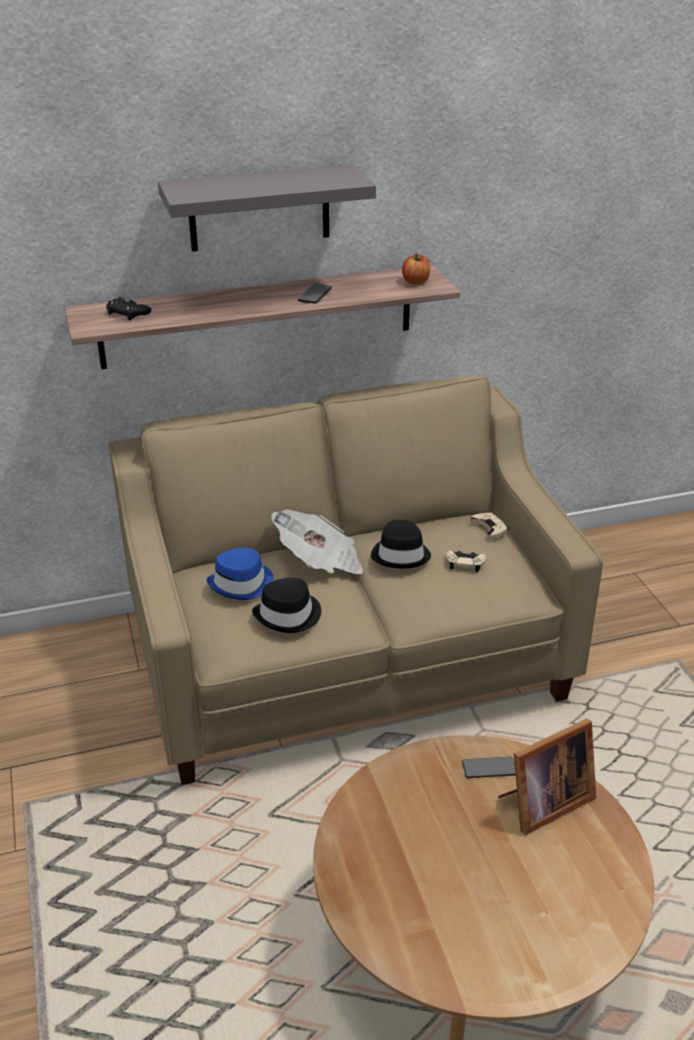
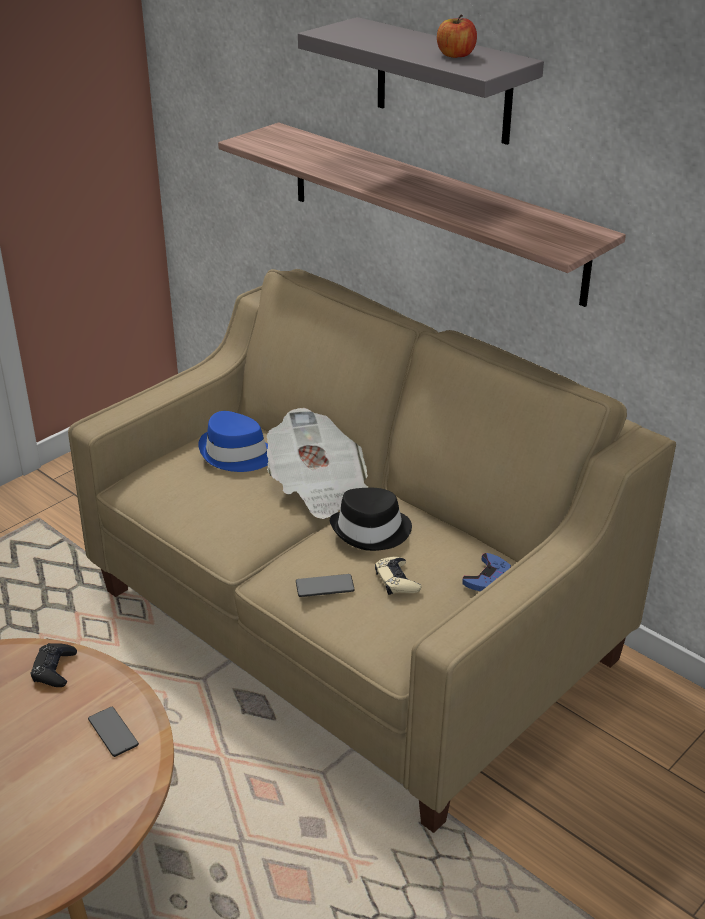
camera: 60 degrees right, 0 degrees up
black game controller [106,297,151,321] -> black game controller moved to [30,643,77,687]
black hat [252,578,321,633] -> none
phone [298,283,332,304] -> phone moved to [296,574,355,597]
apple [402,253,430,285] -> apple moved to [437,15,477,58]
beige game controller [470,513,508,539] -> blue game controller [462,553,511,591]
picture frame [498,719,596,835] -> none

